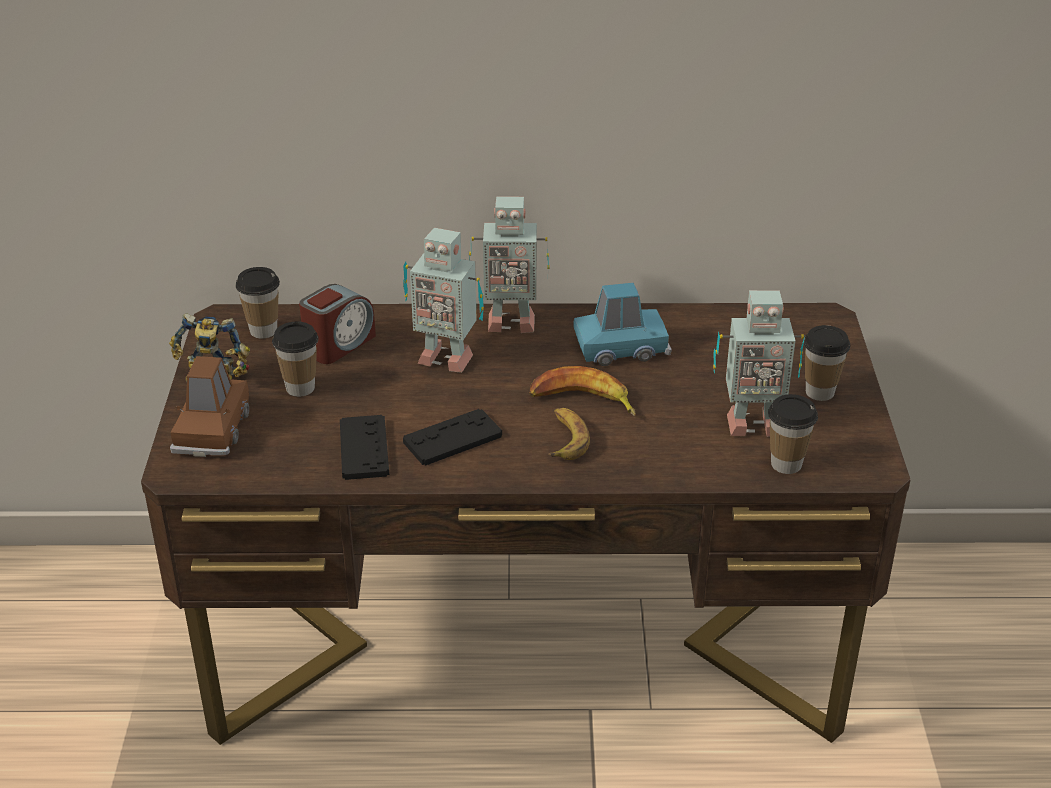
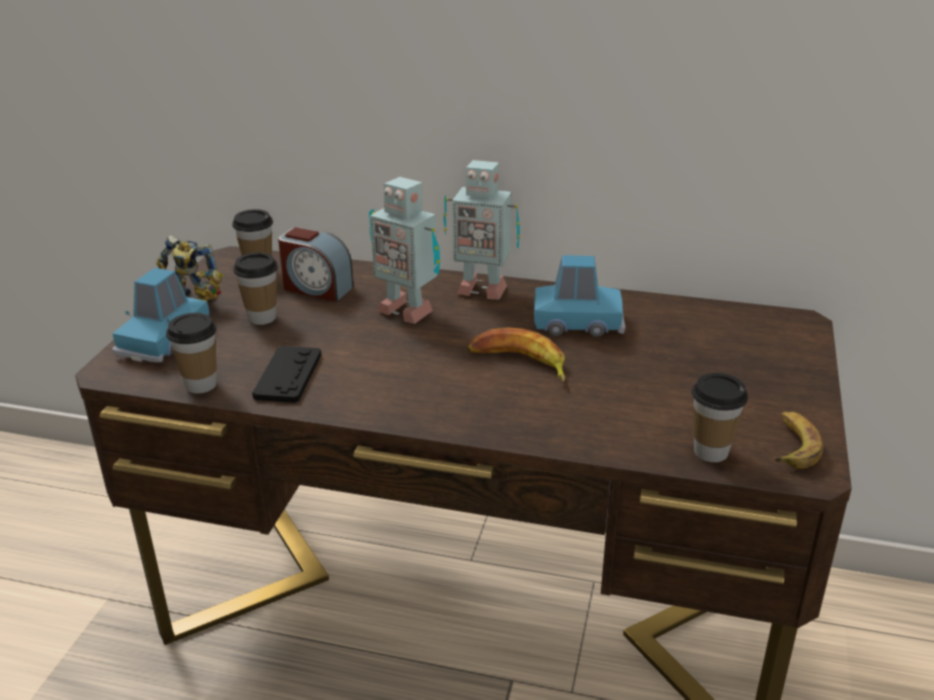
camera: 15 degrees right, 5 degrees down
brown toy car [170,356,249,457] -> blue toy car [112,268,209,362]
alarm clock [299,284,376,364] -> alarm clock turned 60 degrees clockwise [278,227,354,302]
black game controller [403,409,502,465] -> none
banana [549,408,590,460] -> banana moved to [774,412,823,469]
toy robot [713,290,805,437] -> none
cup [804,325,850,401] -> cup moved to [166,313,217,393]

